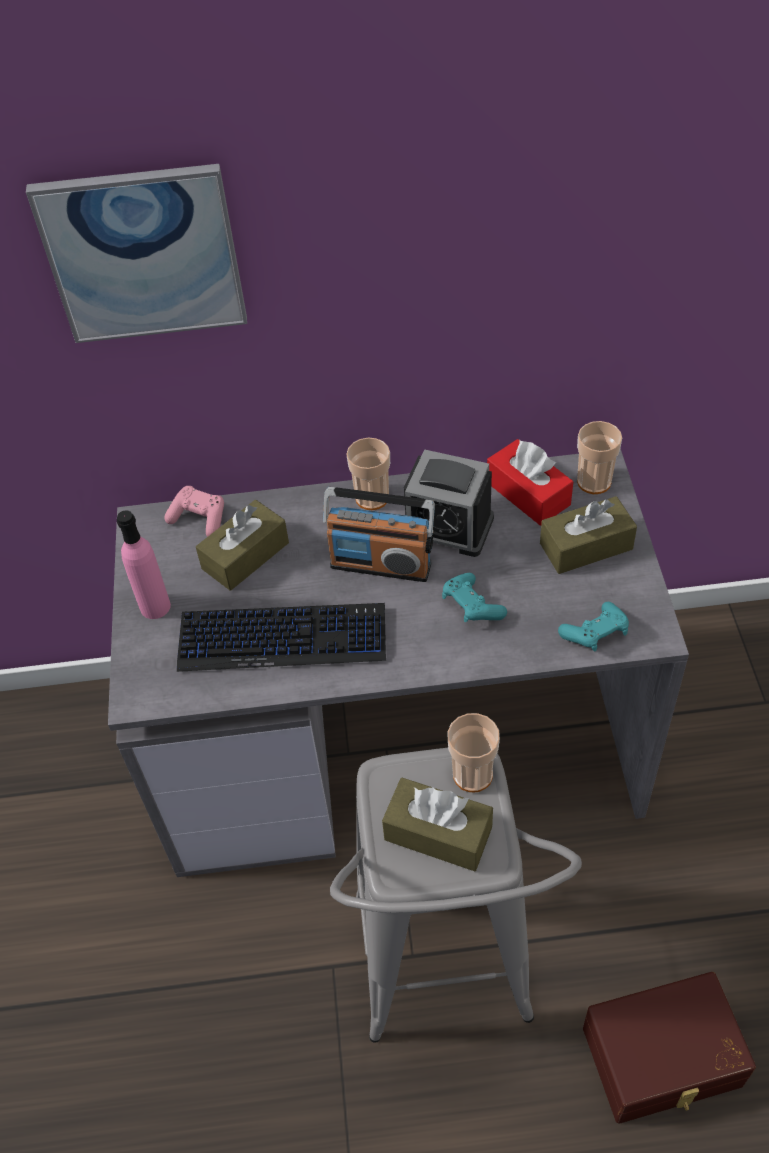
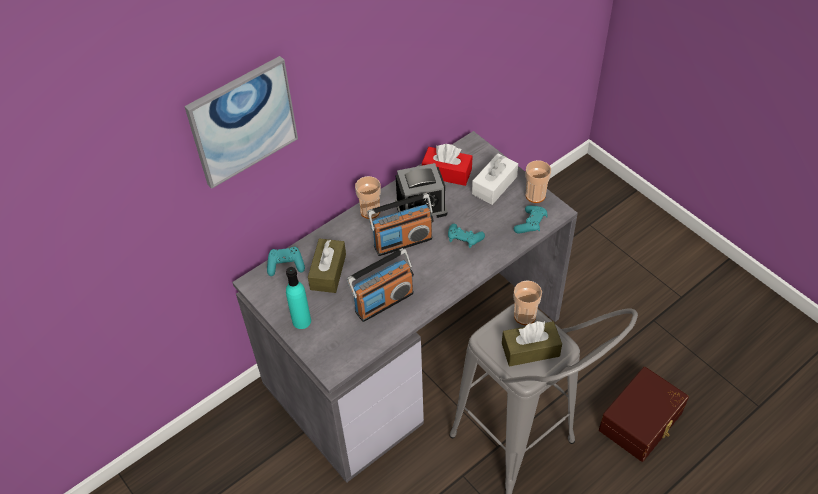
camera: 35 degrees left, 0 degrees up
pink bottle [117,510,171,619] -> turquoise bottle [286,267,311,329]
pink game controller [165,486,224,537] -> turquoise game controller [267,247,305,276]
keyboard [177,603,386,672] -> radio [347,248,414,322]
brown tissue box [540,496,637,574] -> white tissue box [472,154,518,205]
cup [577,421,622,494] -> cup moved to [525,160,551,203]

